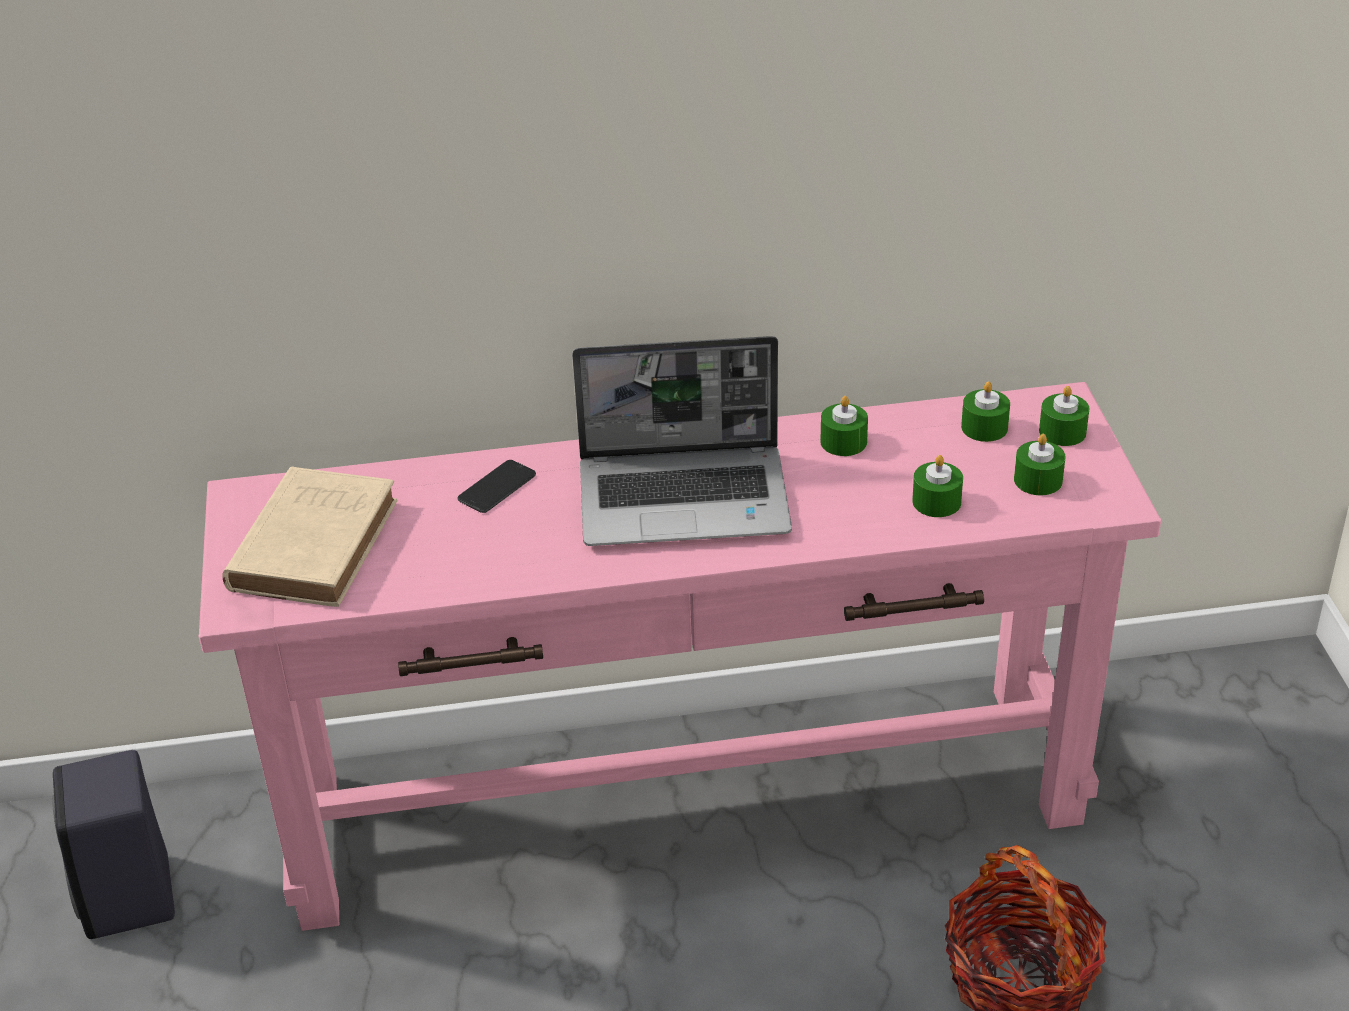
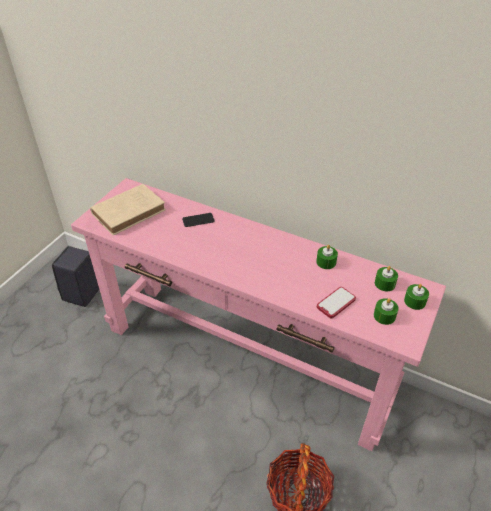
camera: 35 degrees right, 5 degrees up
laptop [572,336,792,546] -> none
green candle [912,455,963,517] -> phone [317,287,356,318]

